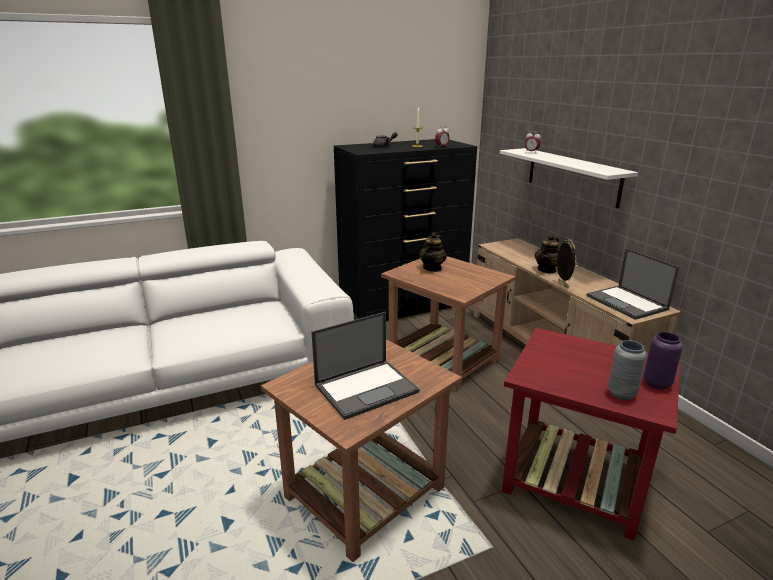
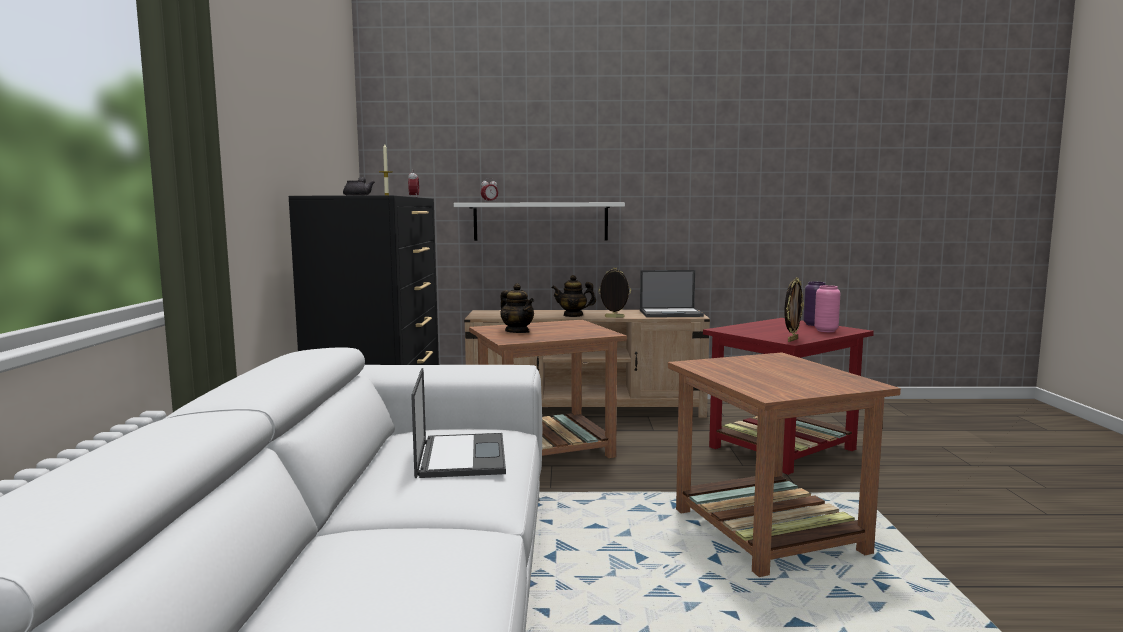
camera: 65 degrees left, 15 degrees down
laptop [311,312,420,420] -> laptop moved to [411,368,506,478]
teapot [535,234,559,274] -> teapot turned 120 degrees clockwise [552,275,596,317]
grey vase [608,340,647,400] -> pink vase [814,285,841,332]
none -> picture frame [785,277,804,342]

